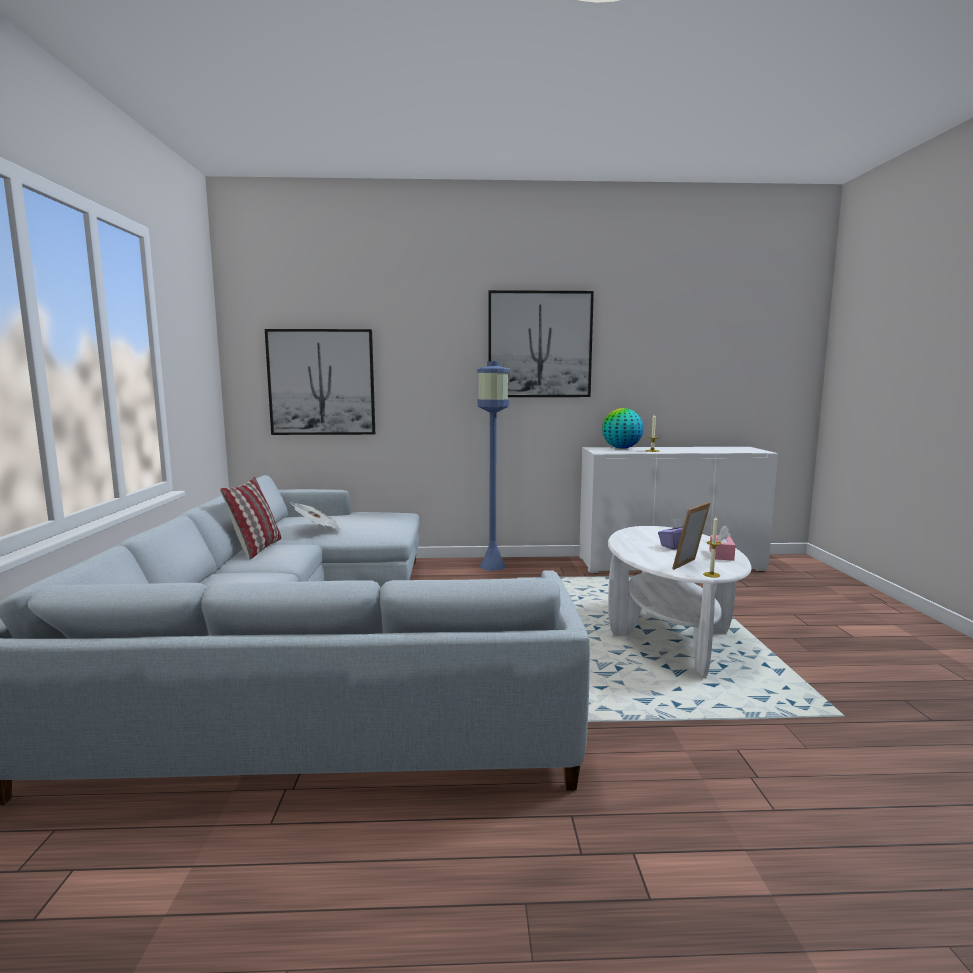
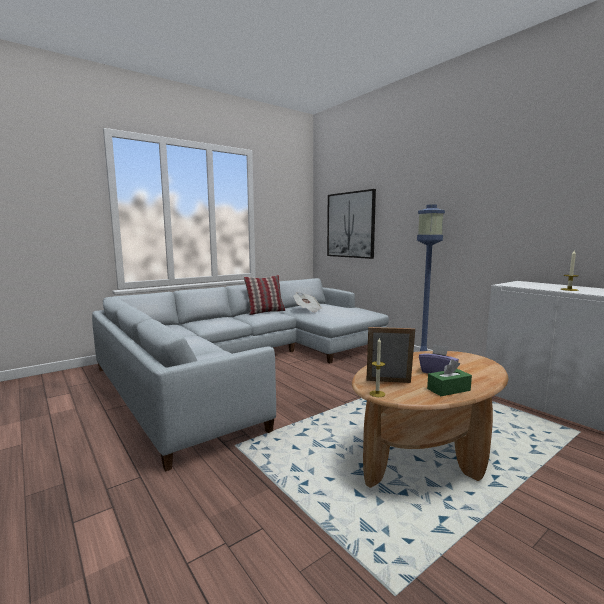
camera: 55 degrees right, 0 degrees up
picture [488,290,594,397] -> none
globe [602,408,644,449] -> none
white coffee table [608,526,751,676] -> brown coffee table [352,351,508,488]
pink tissue box [710,525,736,561] -> green tissue box [427,359,472,396]

